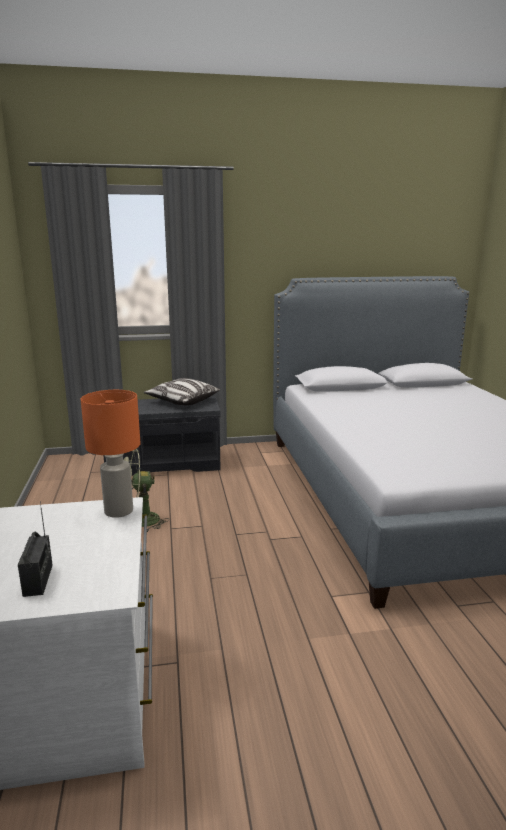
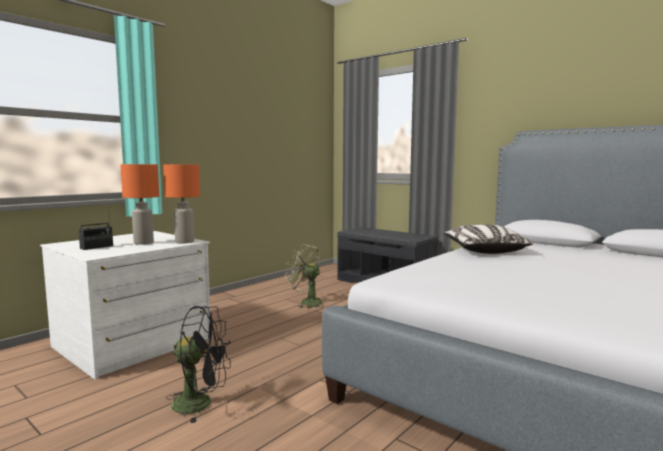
camera: 50 degrees right, 10 degrees down
pillow [144,378,220,405] -> pillow moved to [443,224,533,254]
none -> orange table lamp [120,164,159,245]
none -> black fan [166,306,231,423]

